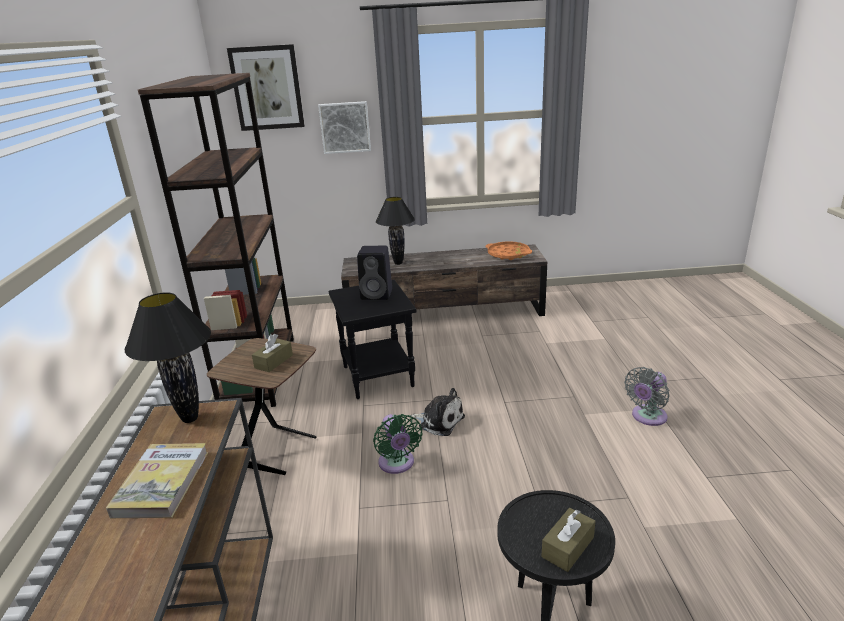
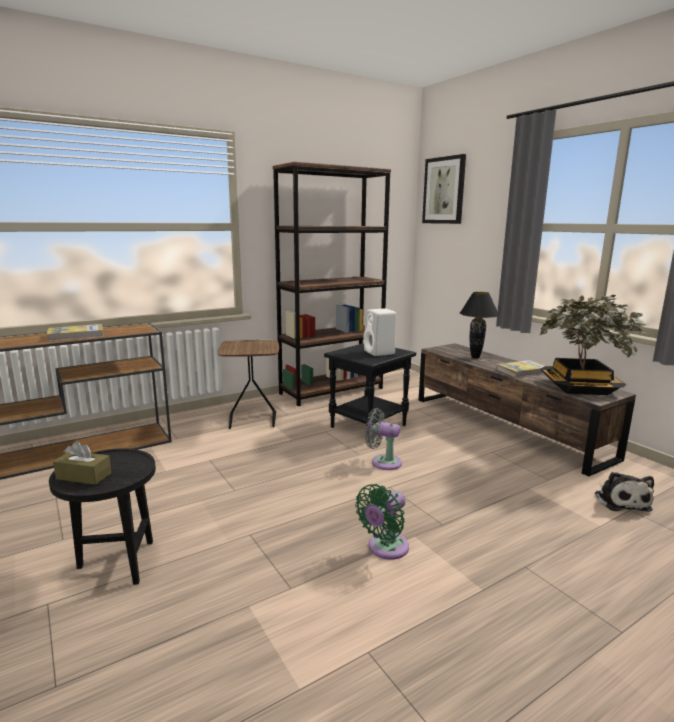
camera: 60 degrees right, 10 degrees down
black table lamp [125,292,211,423] -> none
brown tissue box [252,334,293,372] -> none
picture [318,101,371,154] -> none
black speaker [357,246,392,300] -> white speaker [363,308,396,356]
green fan [373,414,423,474] -> green fan moved to [355,484,409,560]
plush toy [410,388,465,436] -> plush toy moved to [595,472,654,512]
orange tray [486,241,532,260] -> potted plant [539,295,648,395]
grey fan [624,367,670,426] -> grey fan moved to [365,408,402,470]
none -> book [497,360,546,378]

